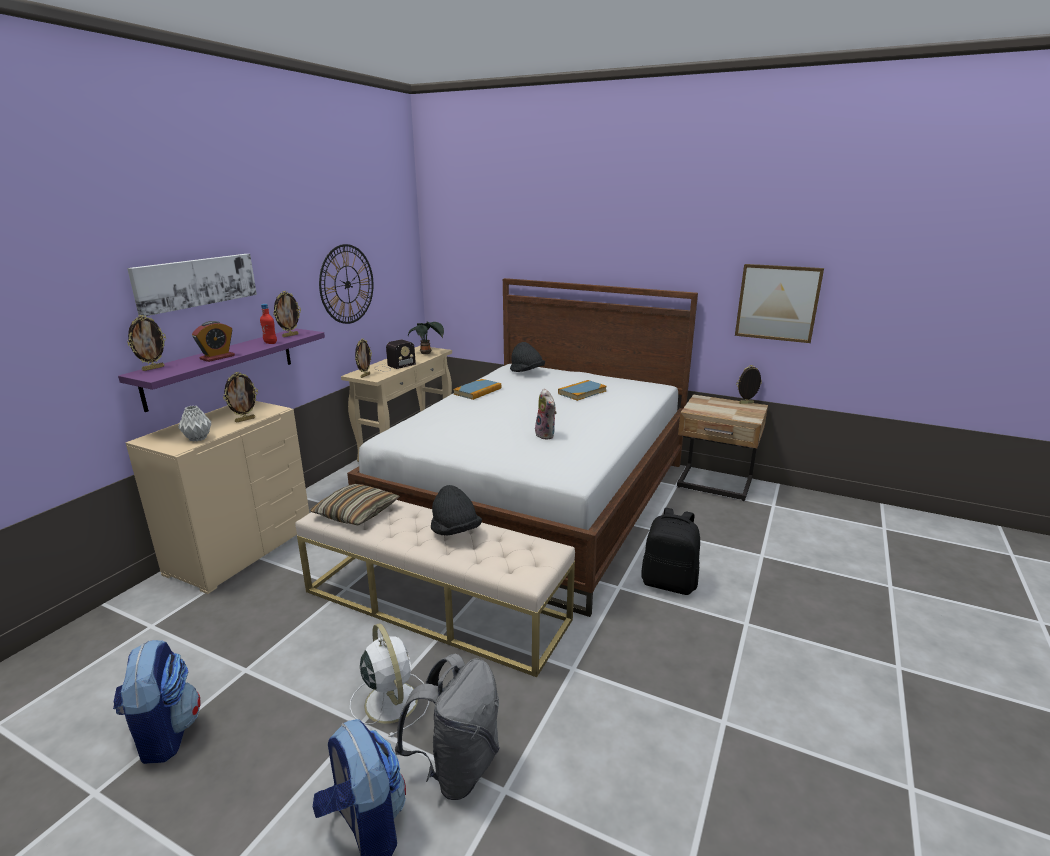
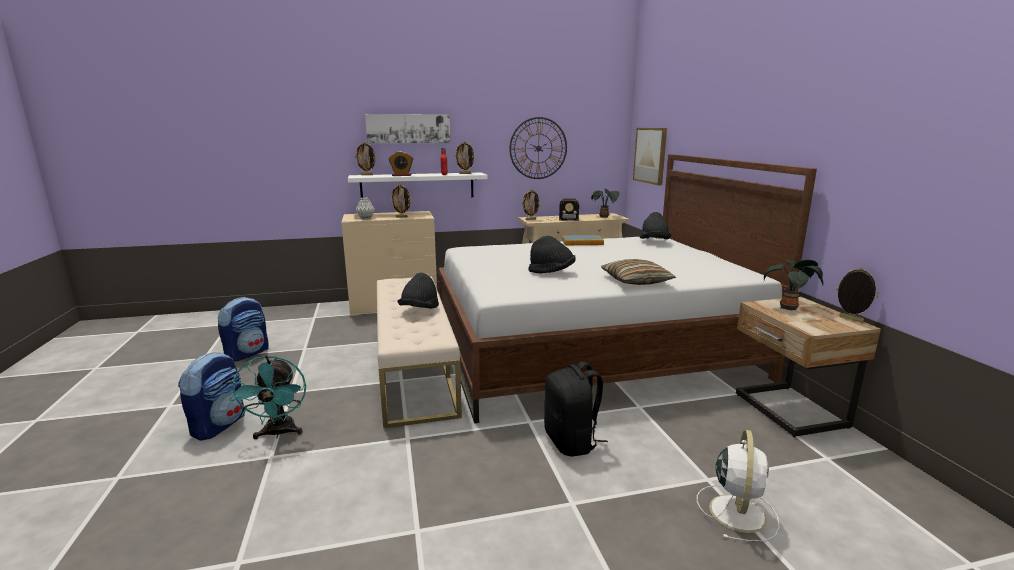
camera: 50 degrees right, 5 degrees down
purple shelf [118,328,325,412] -> white shelf [348,172,487,198]
pillow [309,484,400,526] -> pillow moved to [601,259,676,285]
white fan [350,623,429,737] -> white fan moved to [697,430,780,542]
grey backpack [395,653,500,800] -> turquoise fan [230,355,306,439]
plush toy [535,388,557,439] -> black hat [528,236,576,273]
book [558,380,607,401] -> none
picture [735,264,824,343] -> picture moved to [633,128,667,185]
none -> potted plant [764,259,823,310]

